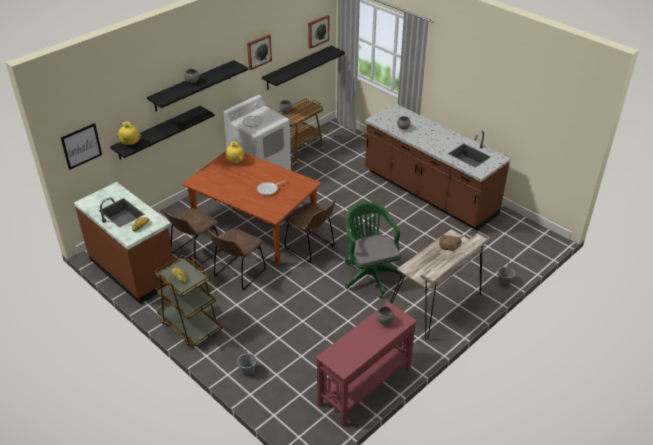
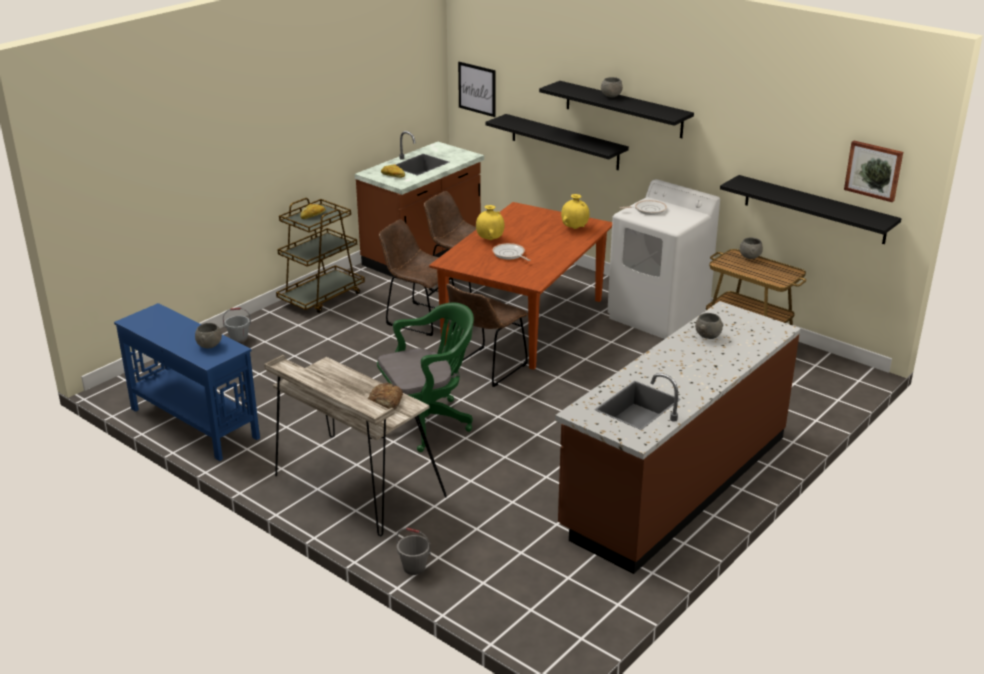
camera: 85 degrees right, 10 degrees down
yellow vase [117,122,141,145] -> yellow vase moved to [476,205,505,240]
picture [247,34,272,70] -> none
red console table [316,302,417,426] -> blue console table [114,303,260,461]

